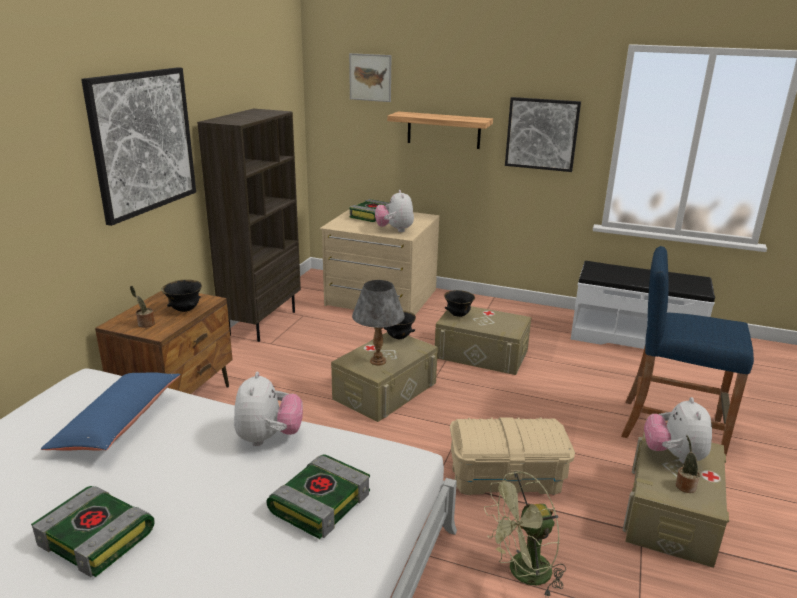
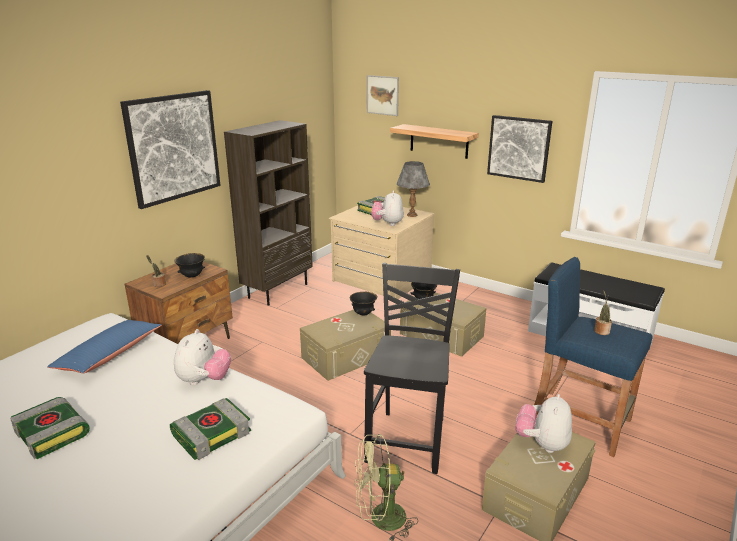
camera: 15 degrees right, 0 degrees up
grey table lamp [352,280,405,366] -> grey table lamp moved to [397,161,430,217]
beige storage box [450,417,575,495] -> black chair [364,263,460,474]
potted plant [676,435,700,493] -> potted plant moved to [594,290,612,335]

